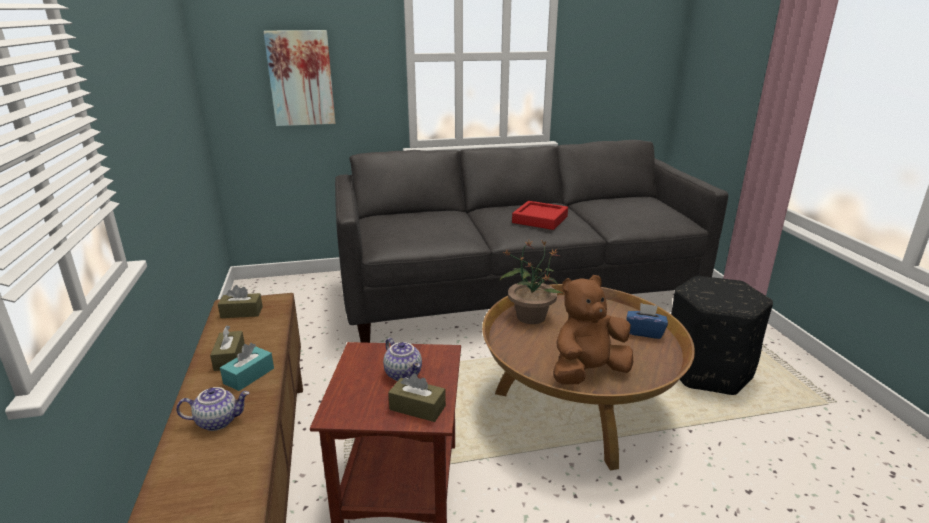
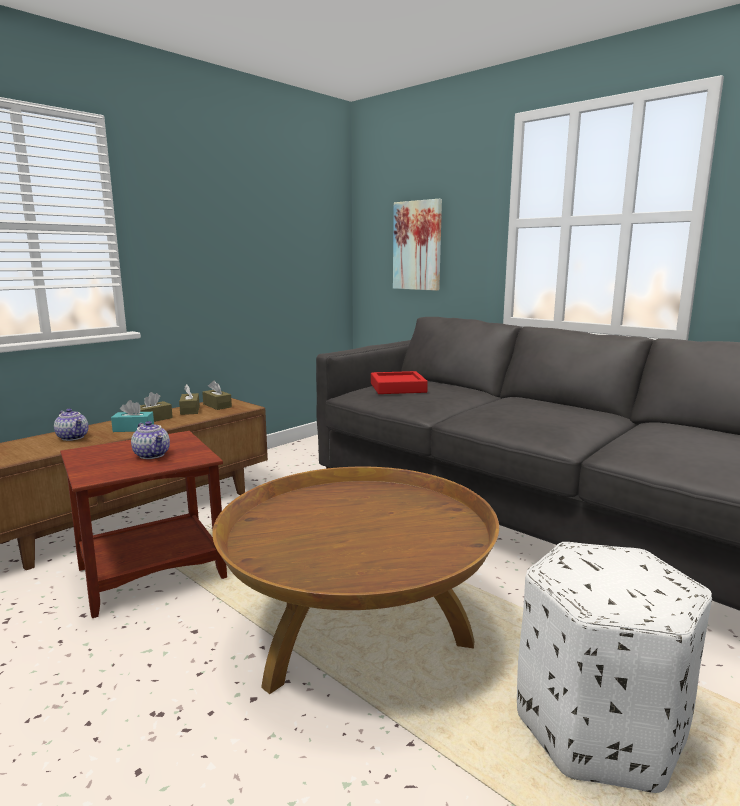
camera: 55 degrees right, 10 degrees down
teapot [383,338,422,381] -> teapot turned 60 degrees counterclockwise [131,421,170,459]
brown tissue box [388,373,446,422] -> brown tissue box moved to [179,384,200,415]
potted plant [499,240,562,324] -> none
red tray [512,201,568,230] -> red tray moved to [371,371,428,394]
brown plush toy [553,275,633,384] -> none
blue tissue box [627,303,668,339] -> none
black ottoman [671,276,773,395] -> white ottoman [517,542,712,793]

